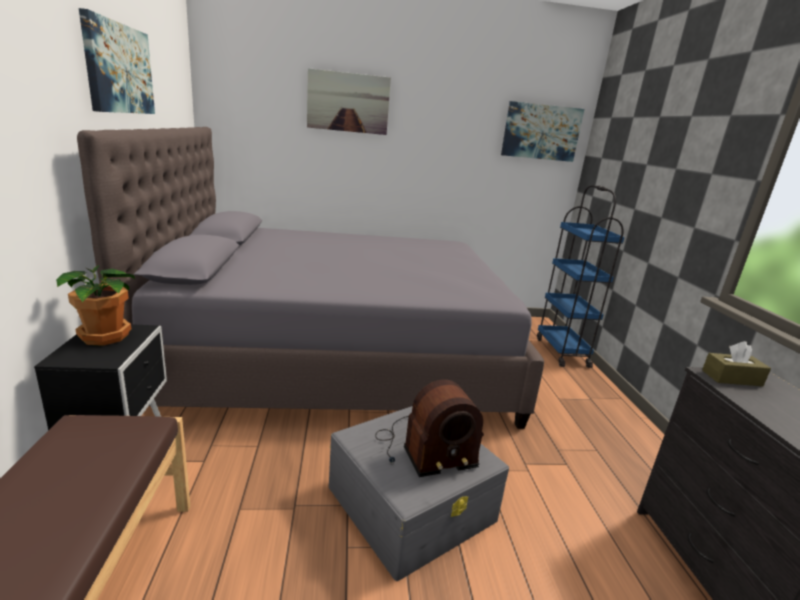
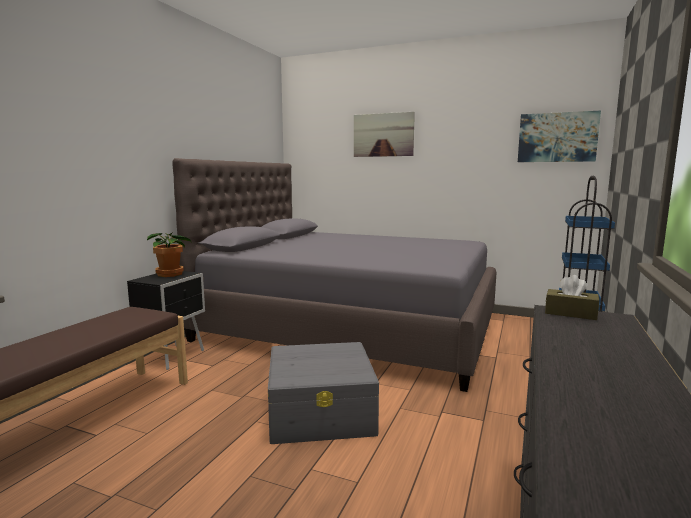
camera: 30 degrees right, 10 degrees down
picture [79,8,155,114] -> none
radio [375,380,484,477] -> none

